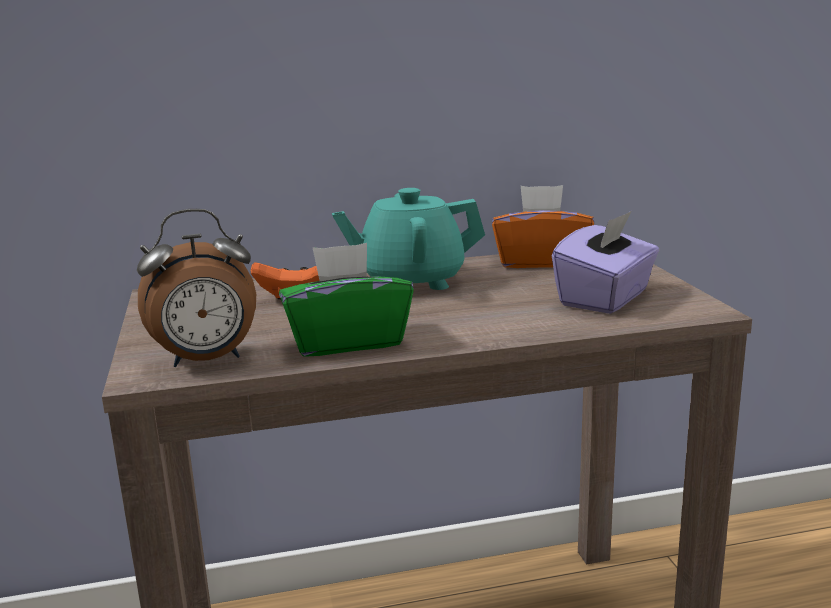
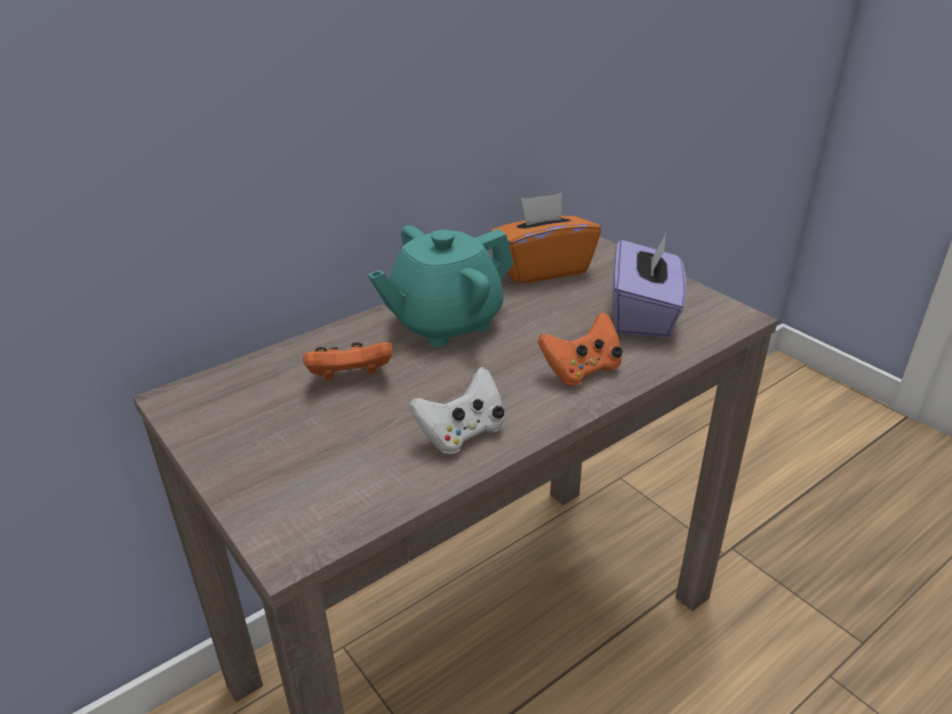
camera: 25 degrees left, 15 degrees up
alarm clock [137,209,256,367] -> none
green tissue box [279,243,414,357] -> white game controller [409,367,504,454]
none -> orange game controller [538,312,622,386]

